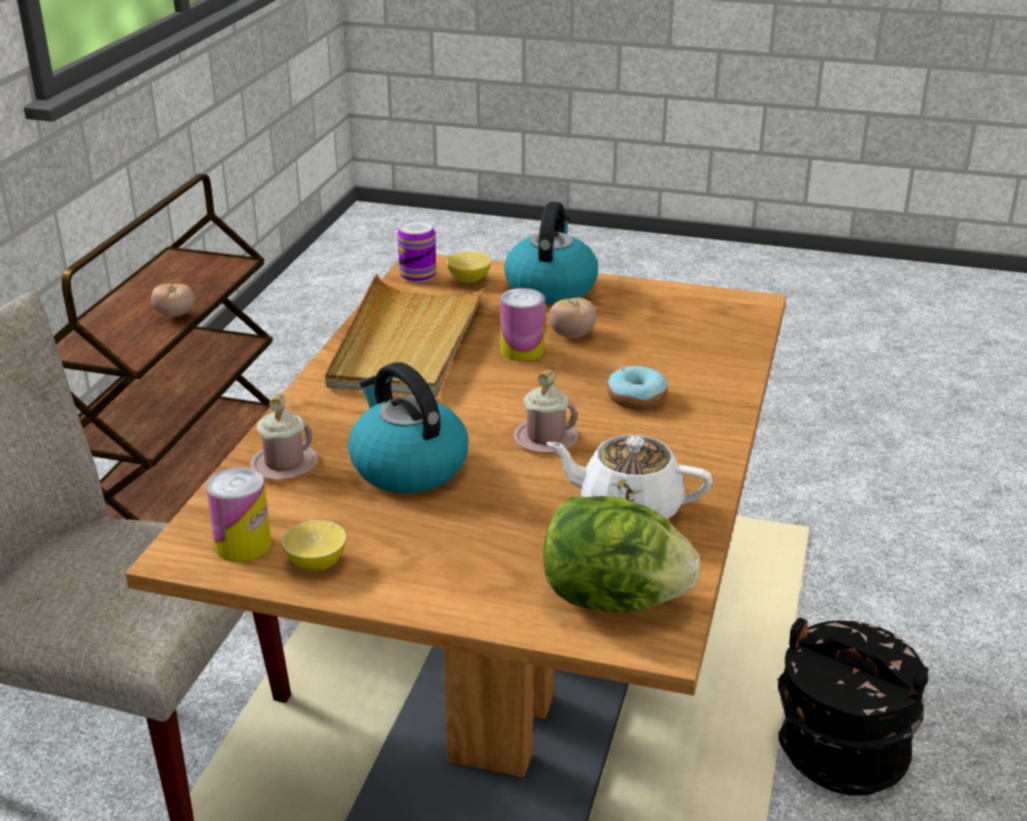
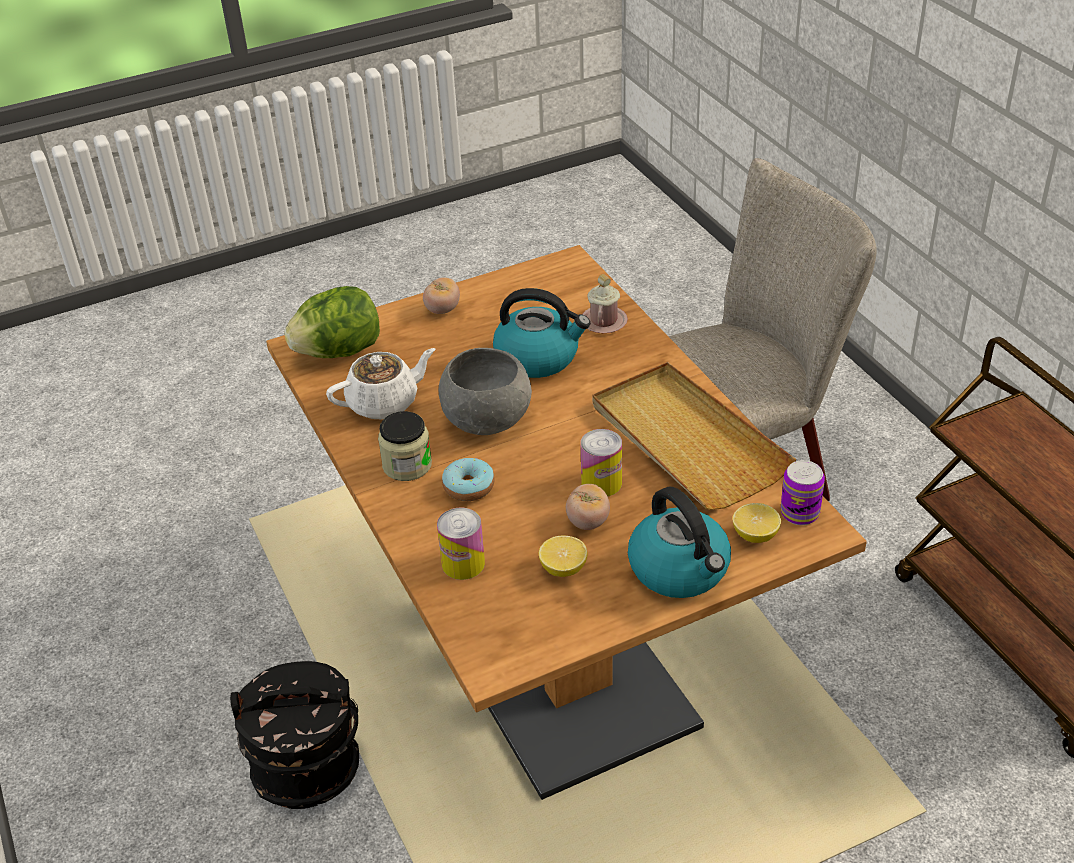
camera: 140 degrees right, 10 degrees up
tomato [151,283,194,317] -> tomato moved to [423,278,460,314]
can [206,467,271,562] -> can moved to [437,507,485,580]
lemon [282,520,346,570] -> lemon moved to [539,536,587,577]
pink mug [513,369,579,453] -> grey bowl [439,348,532,435]
none -> jar [378,411,432,481]

